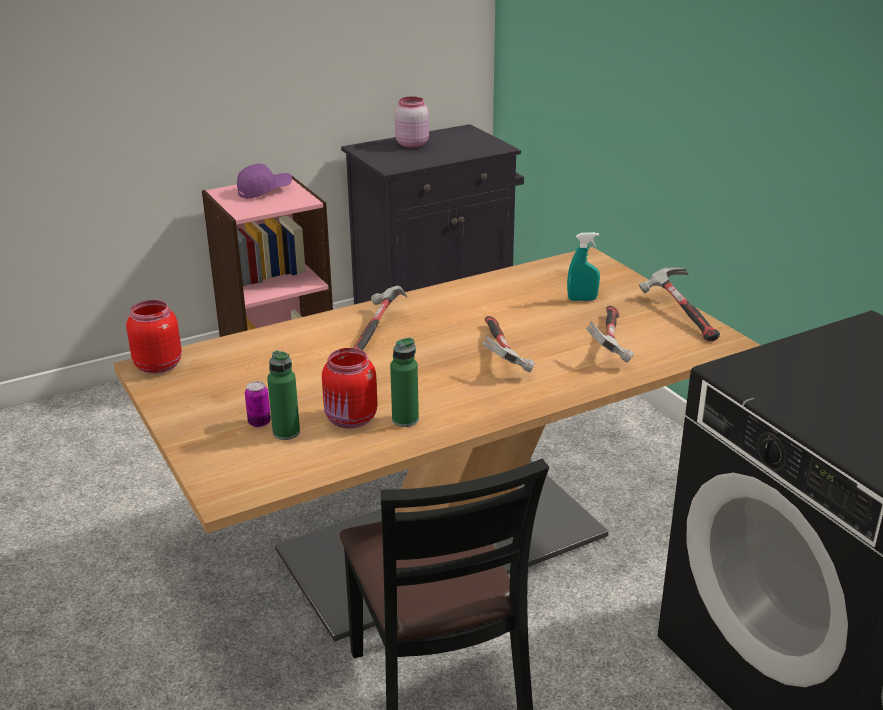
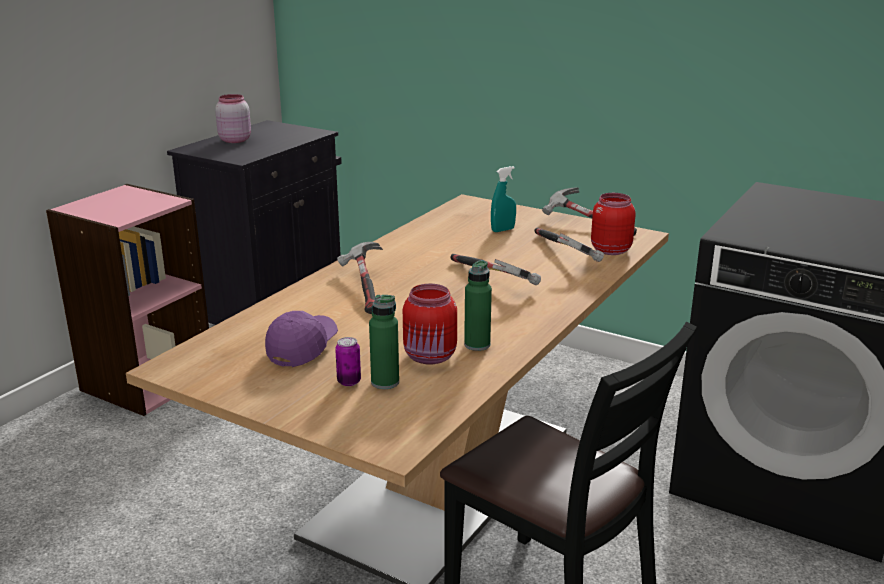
camera: 30 degrees left, 5 degrees down
red jar [126,300,182,374] -> red jar moved to [591,193,635,255]
purple cap [237,164,292,199] -> purple cap moved to [265,311,338,367]

